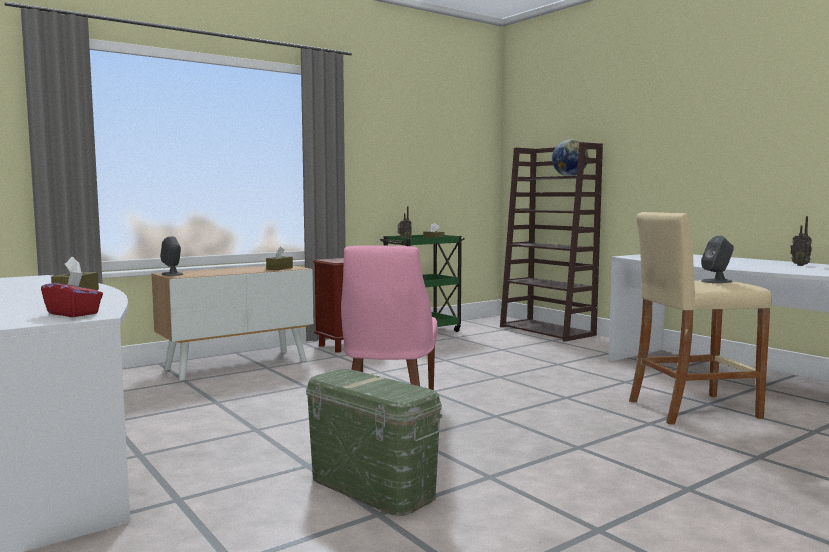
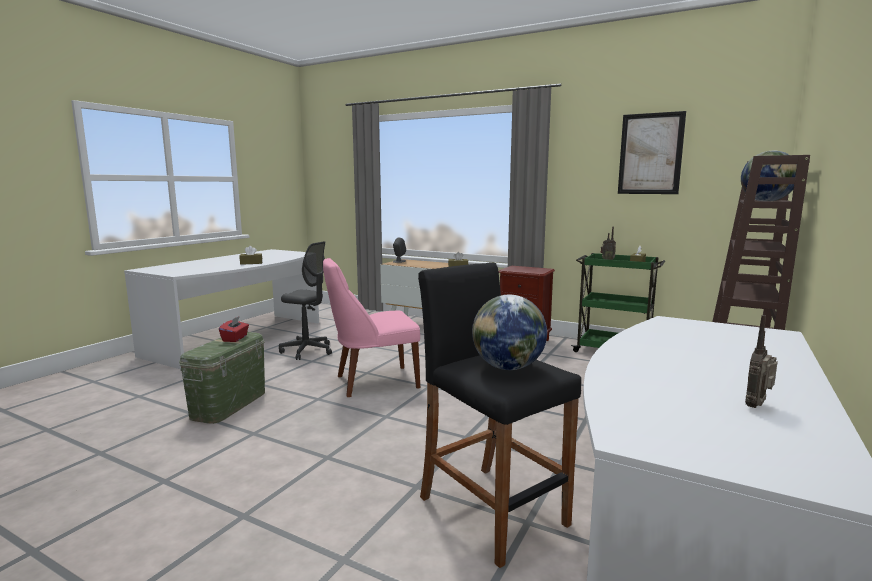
camera: 65 degrees right, 5 degrees up
red tissue box [41,272,103,317] -> red tissue box moved to [219,316,249,342]
beige stool [629,212,772,424] -> black stool [418,262,581,568]
grey speaker [701,235,734,283] -> globe [472,295,547,370]
none -> grey office chair [279,241,332,360]
none -> picture [618,111,686,194]

